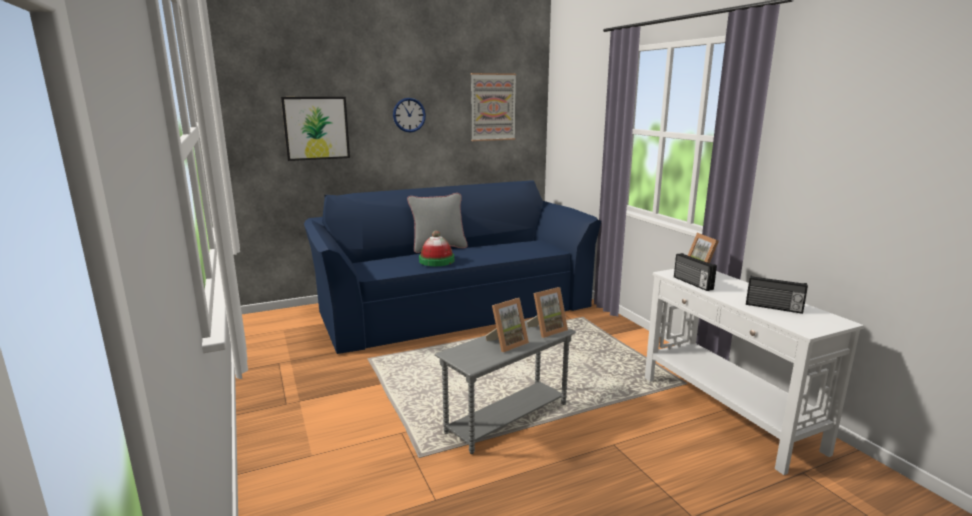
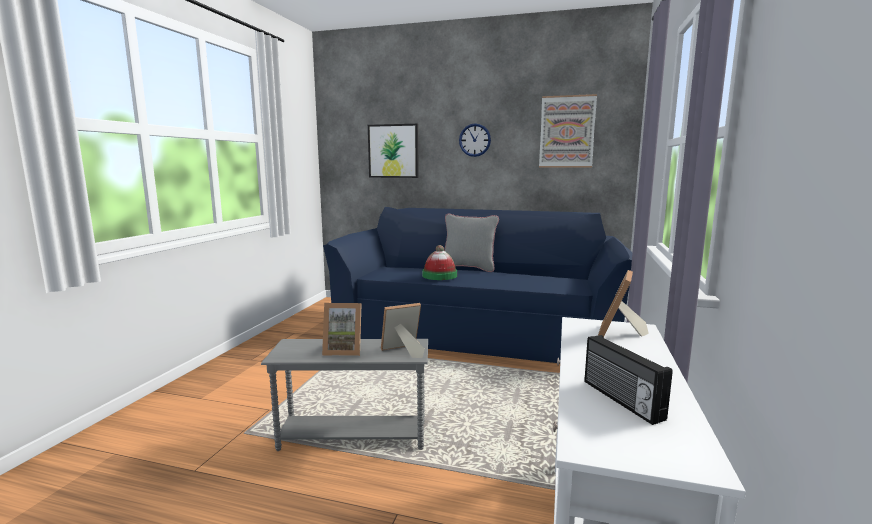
camera: 40 degrees right, 5 degrees down
picture frame [527,287,568,338] -> picture frame turned 150 degrees clockwise [381,303,425,358]
radio [674,253,717,291] -> none

